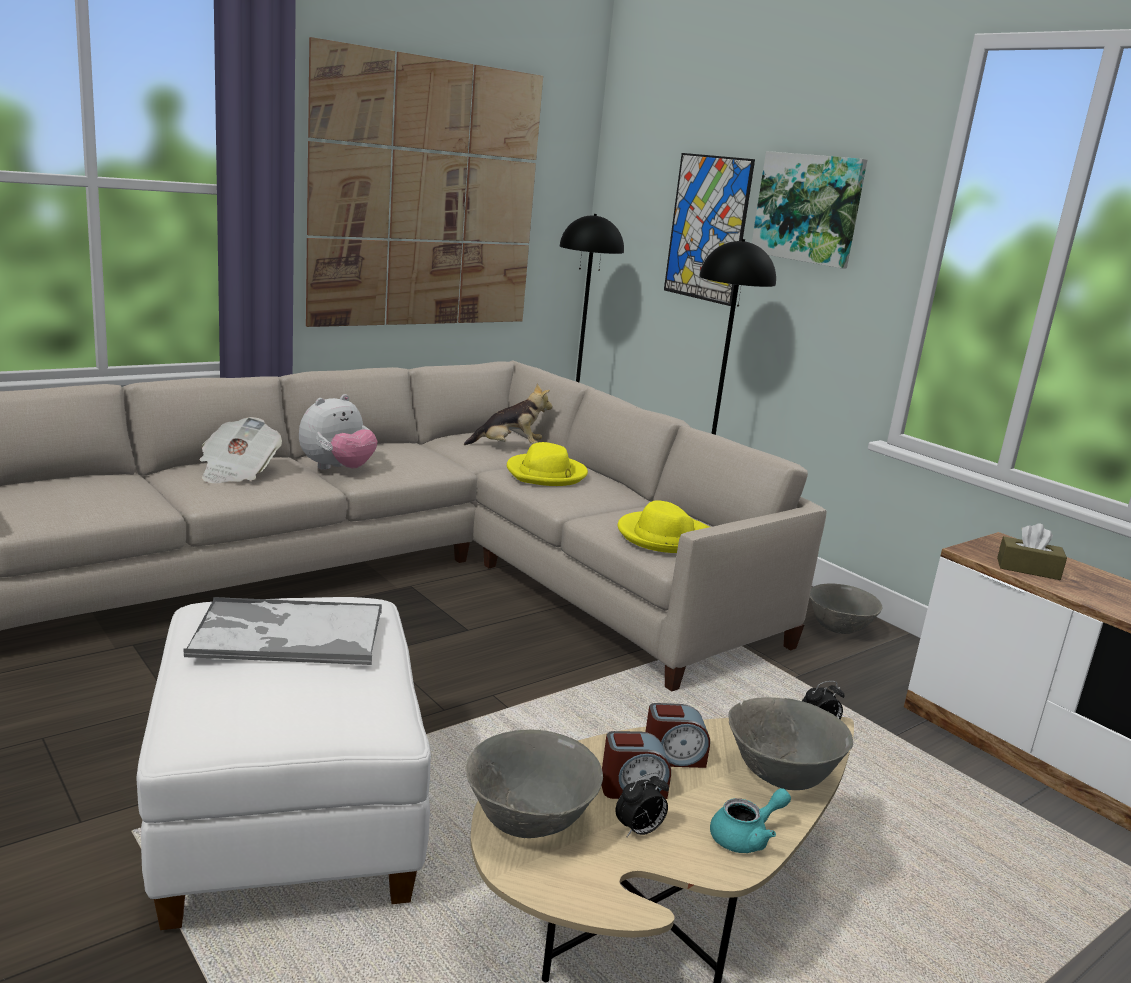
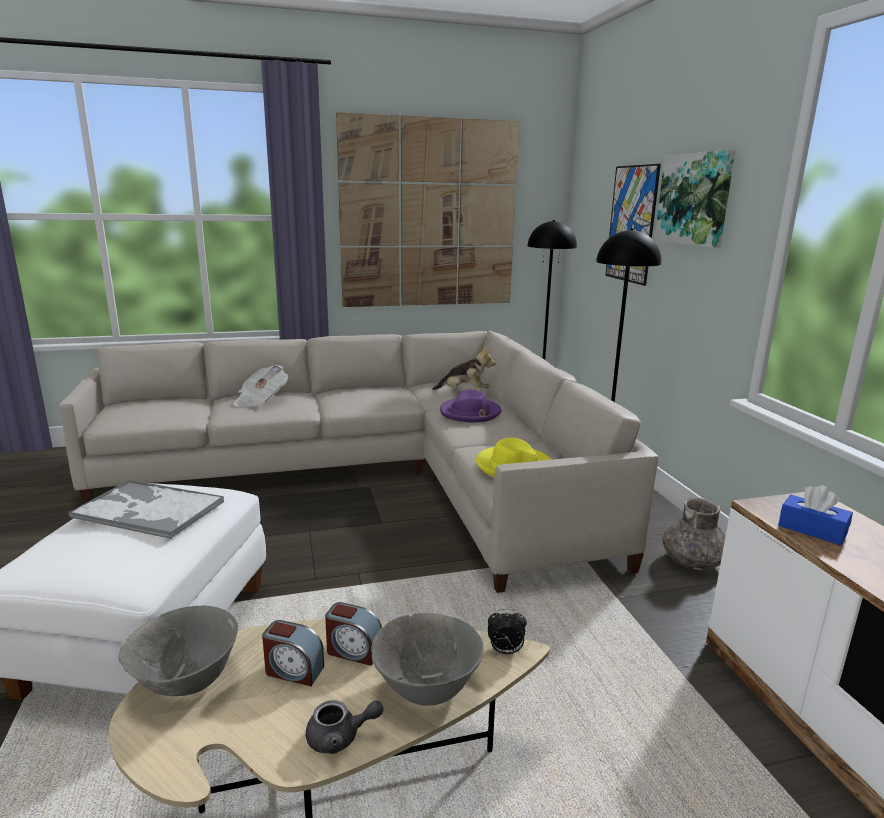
camera: 25 degrees right, 0 degrees up
plush toy [299,394,378,470] -> none
yellow hat [507,442,588,486] -> purple hat [440,389,502,422]
alarm clock [616,772,669,837] -> none
turquoise teapot [710,788,791,853] -> grey teapot [306,700,384,754]
grey bowl [809,583,883,634] -> grey vase [662,498,725,570]
brown tissue box [997,524,1067,580] -> blue tissue box [778,485,853,545]

